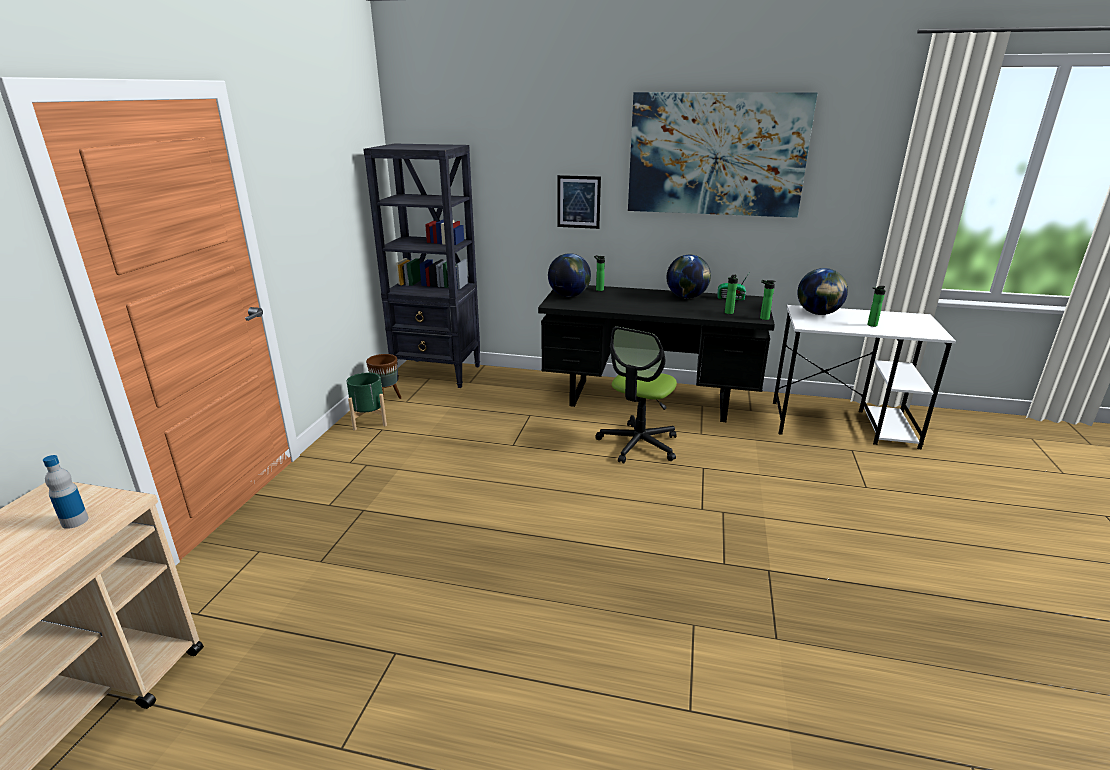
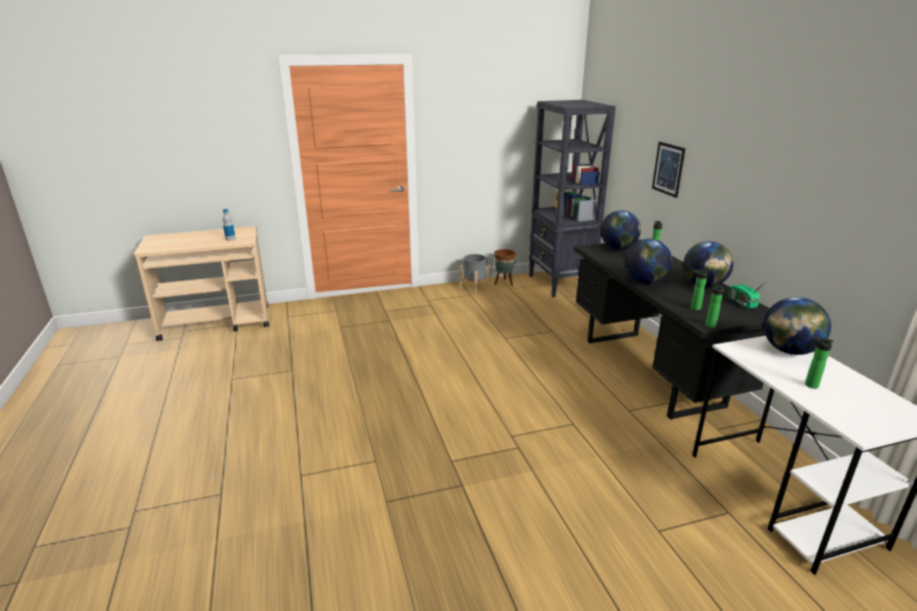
camera: 60 degrees right, 0 degrees up
green planter [347,373,387,431] -> grey planter [460,254,491,294]
office chair [595,327,677,464] -> none
picture [628,92,817,218] -> none
none -> globe [624,239,672,284]

